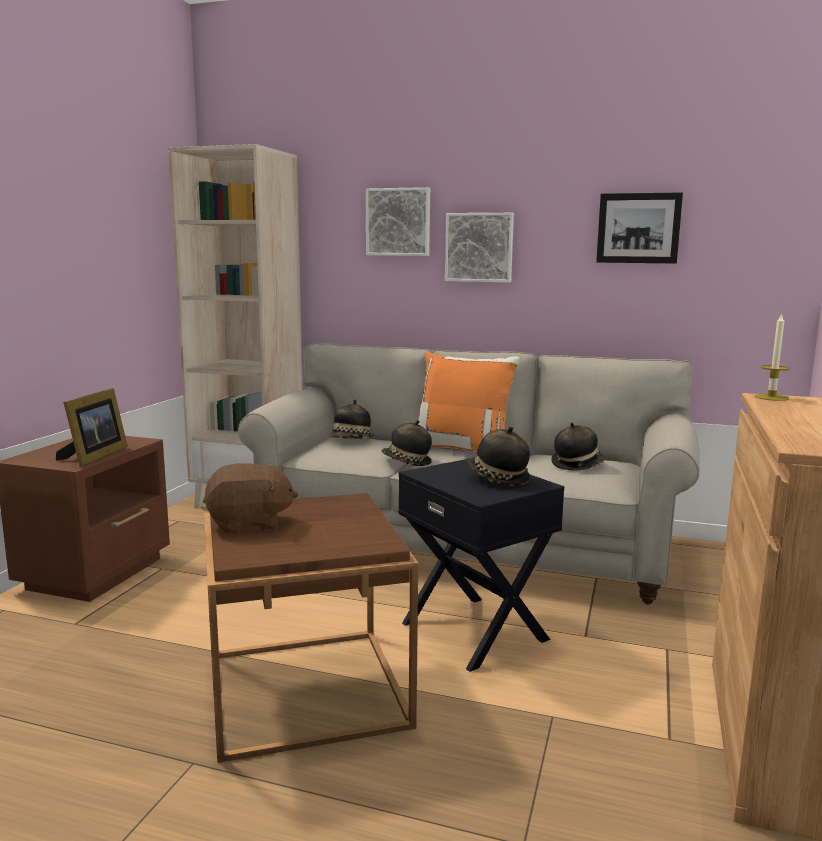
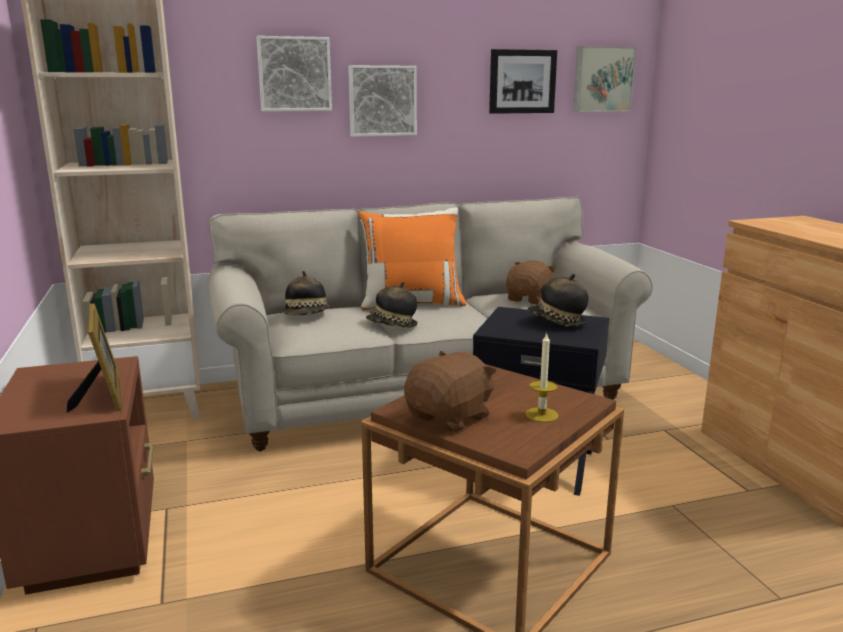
camera: 35 degrees left, 5 degrees up
hat [551,422,604,471] -> brown plush toy [506,260,557,304]
candle [755,313,790,401] -> candle moved to [526,332,558,422]
none -> picture [573,46,637,112]

